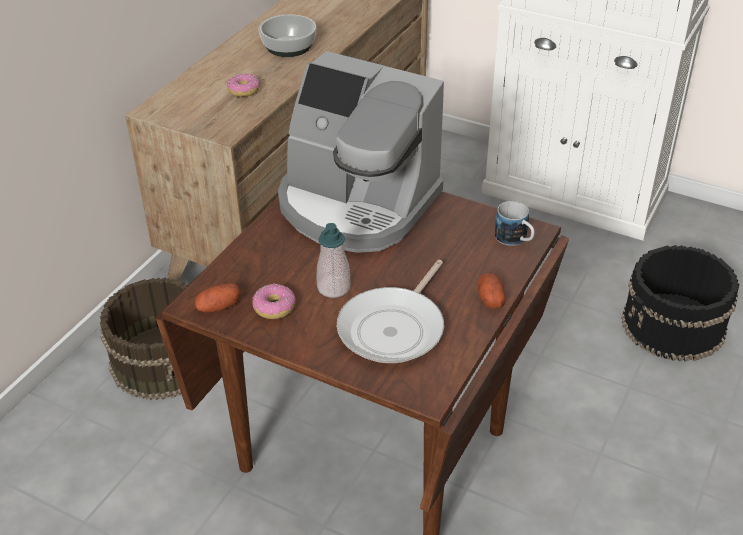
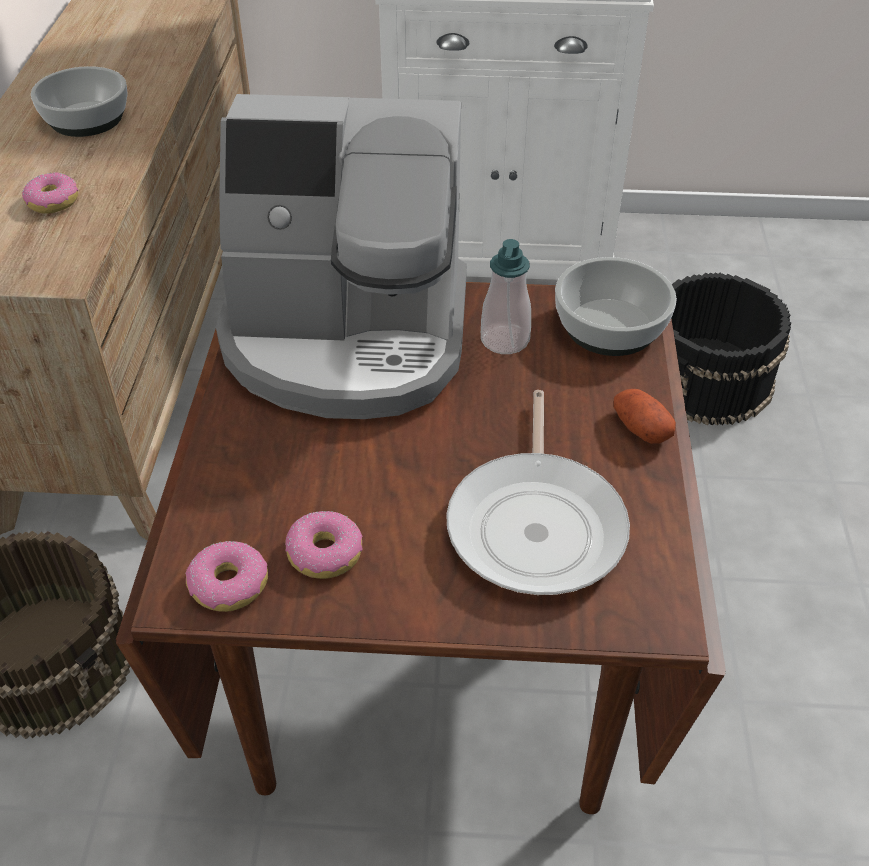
camera: 25 degrees left, 5 degrees up
potato [195,283,241,312] -> donut [185,541,268,612]
soap dispenser [316,223,350,298] -> soap dispenser moved to [481,239,531,354]
mug [495,201,535,246] -> bowl [555,257,677,356]

